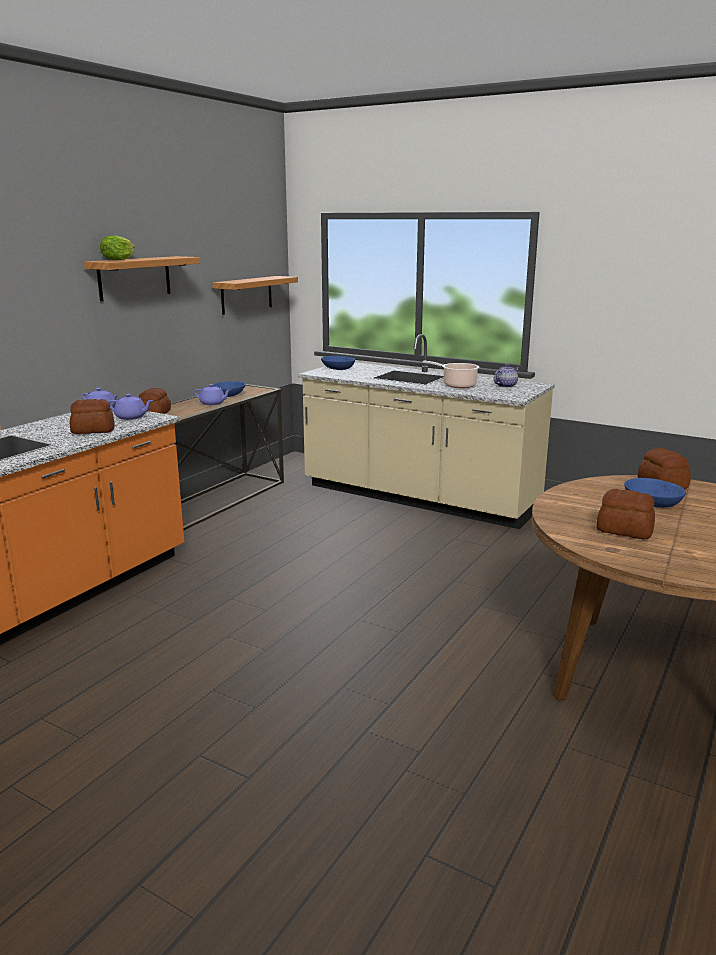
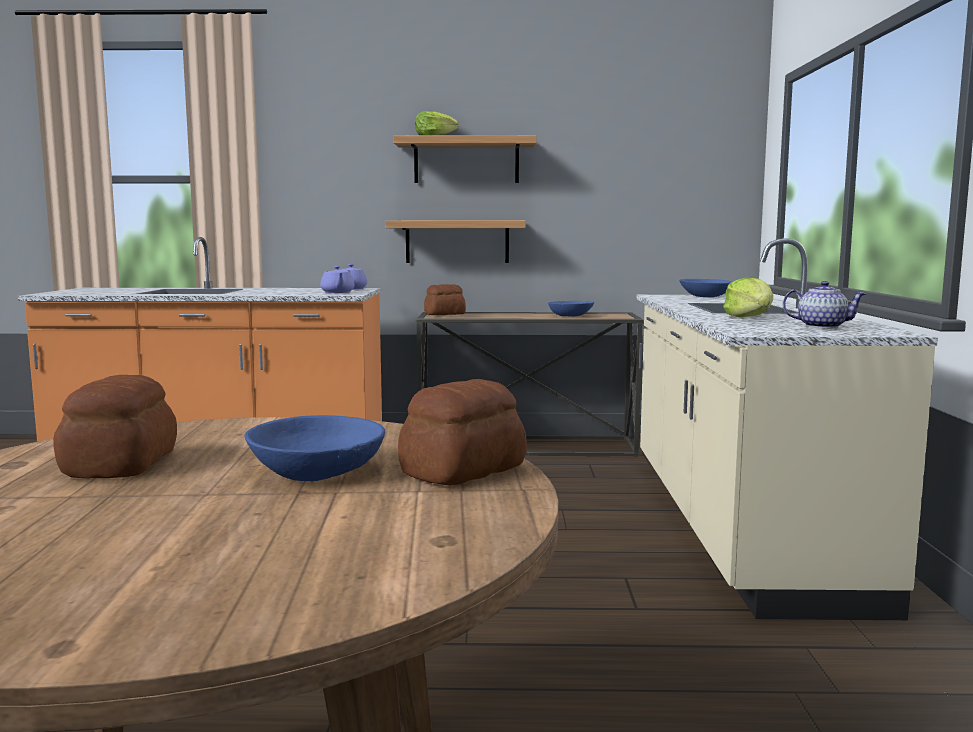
camera: 60 degrees right, 10 degrees down
bread [70,399,115,434] -> none
purple teapot [194,384,231,405] -> none
shelf [212,276,298,315] -> shelf moved to [385,220,526,263]
cooking pot [423,361,479,388] -> lettuce [723,278,774,317]

